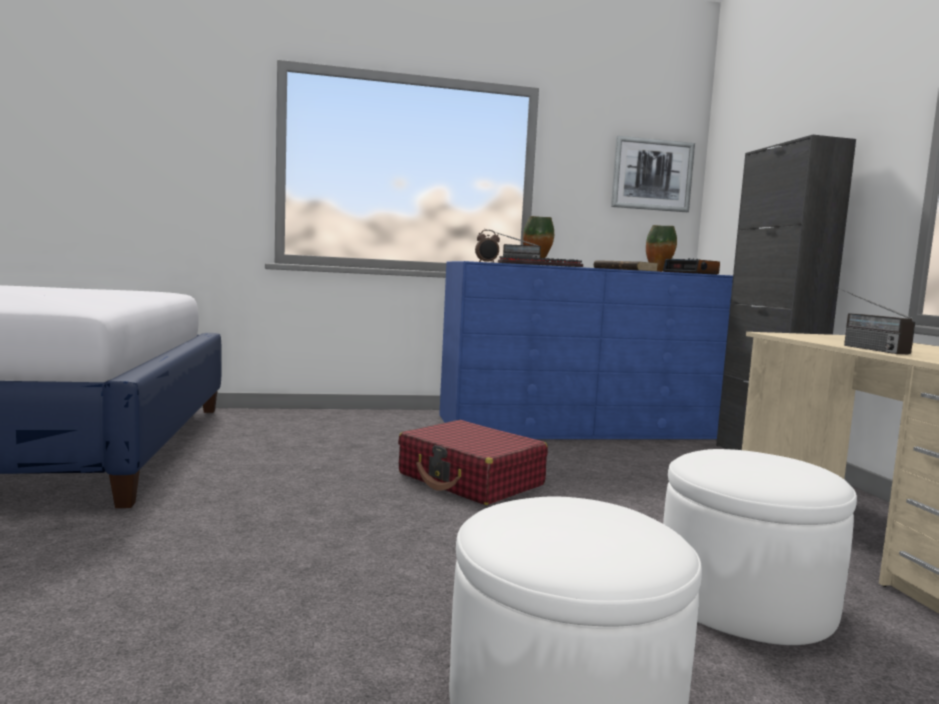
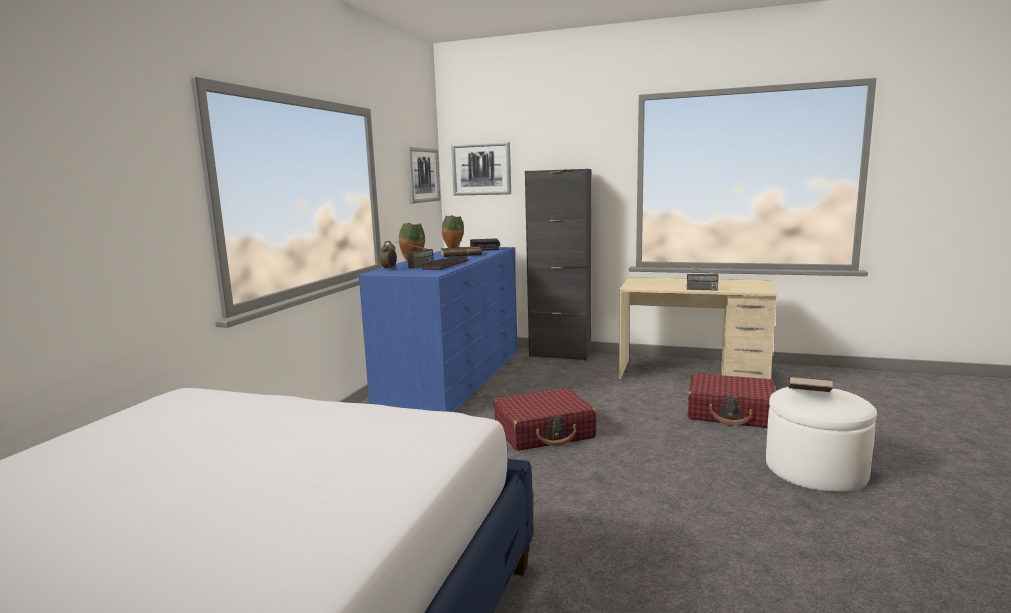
camera: 60 degrees left, 5 degrees up
white ottoman [663,449,857,645] -> red suitcase [688,373,775,428]
none -> picture [451,142,511,196]
none -> brown book [788,376,834,392]

